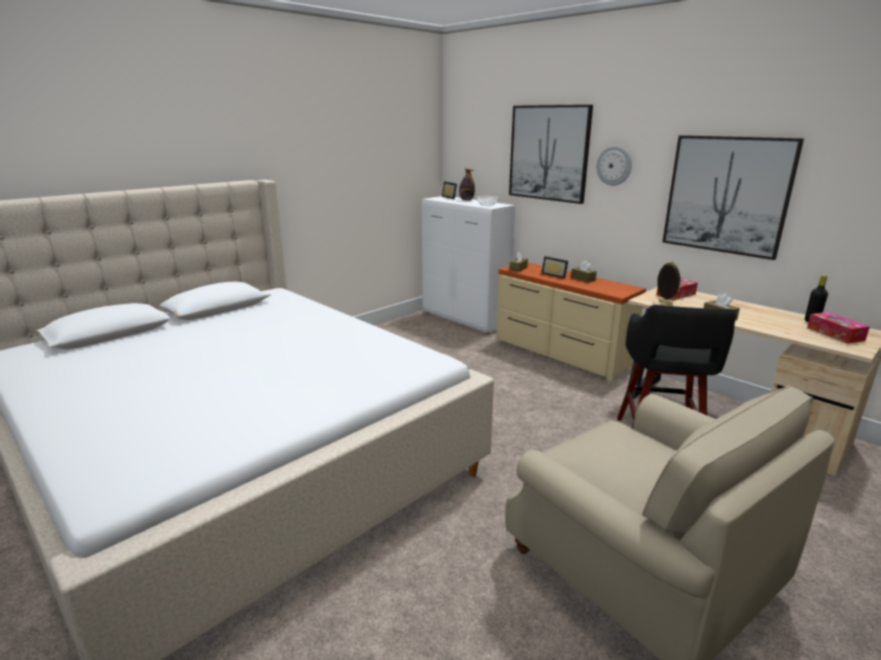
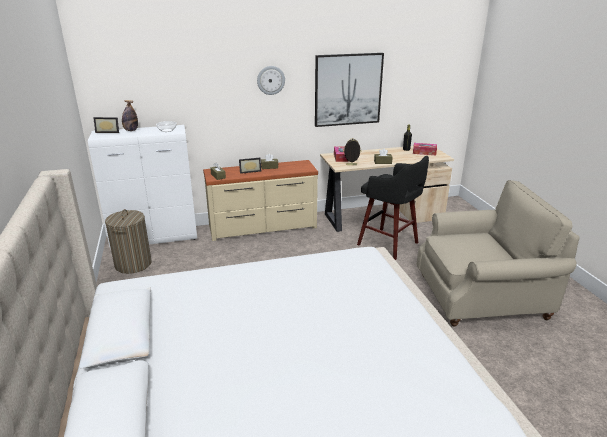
camera: 60 degrees left, 5 degrees up
picture [509,105,593,204] -> none
none -> laundry basket [105,209,152,274]

